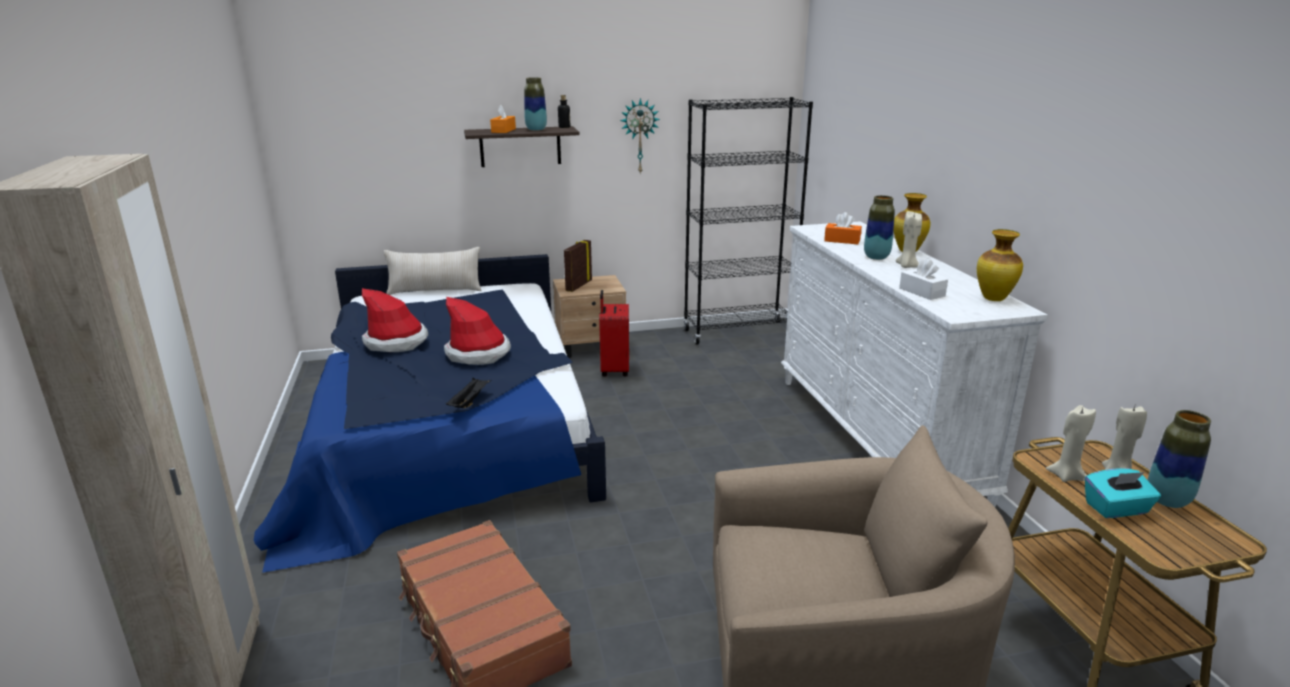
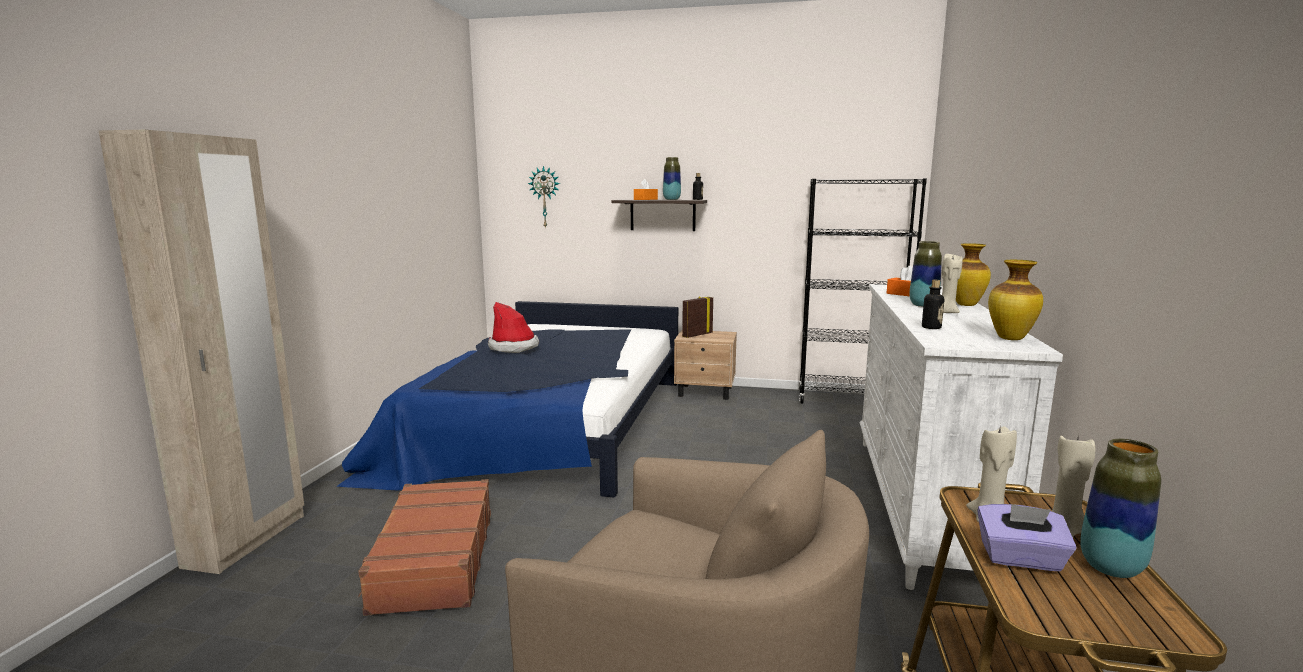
camera: 25 degrees right, 10 degrees down
beige pillow [384,247,482,295] -> none
hat [444,297,511,365] -> none
black tray [446,378,491,408] -> none
red suitcase [599,290,629,377] -> none
wall clock [620,98,660,175] -> wall clock moved to [528,166,560,229]
white tissue box [899,258,948,300] -> bottle [922,280,944,329]
turquoise tissue box [1085,468,1161,518] -> purple tissue box [977,504,1077,571]

